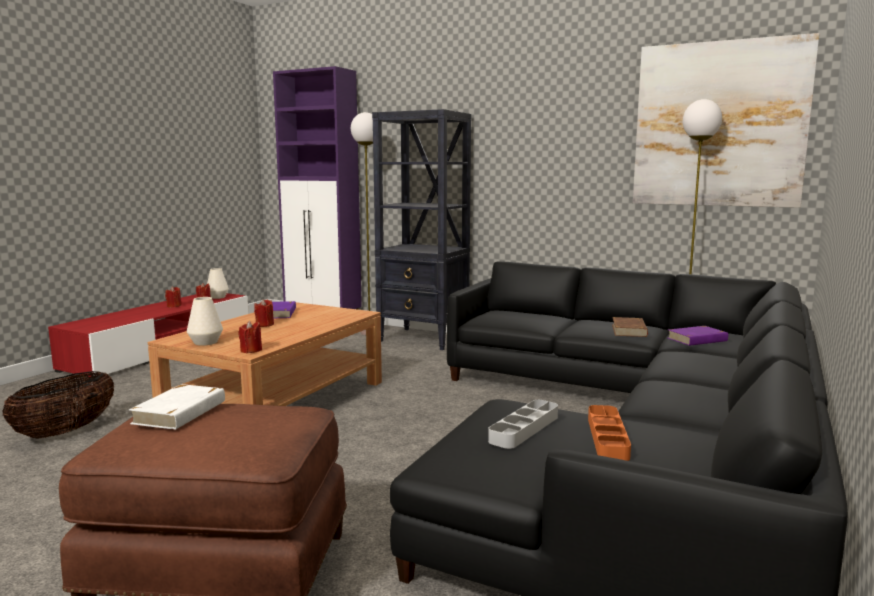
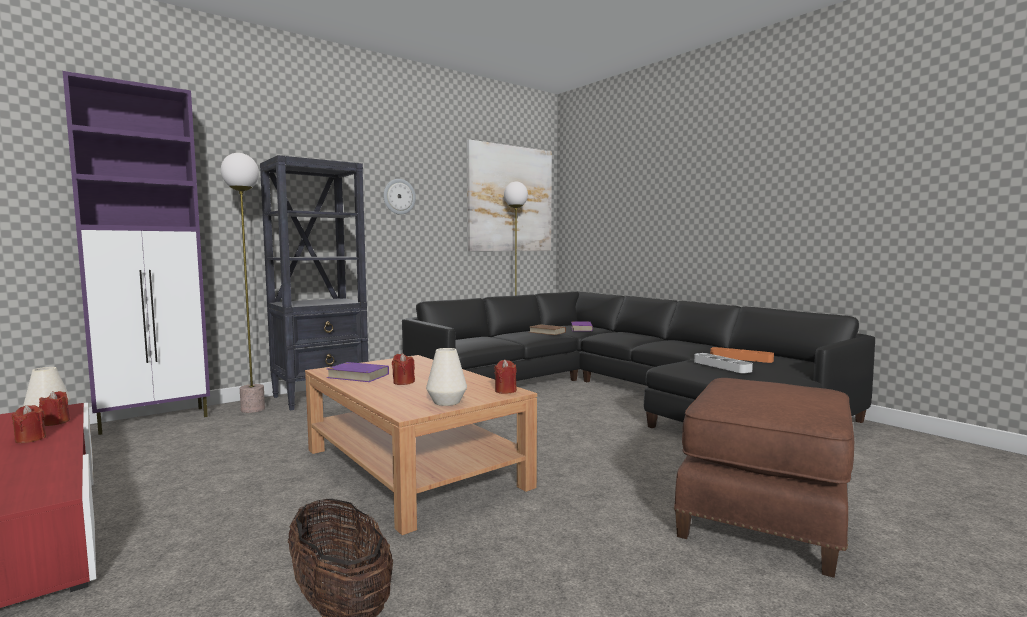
camera: 65 degrees left, 5 degrees down
white book [129,384,225,430] -> none
none -> wall clock [383,179,416,215]

